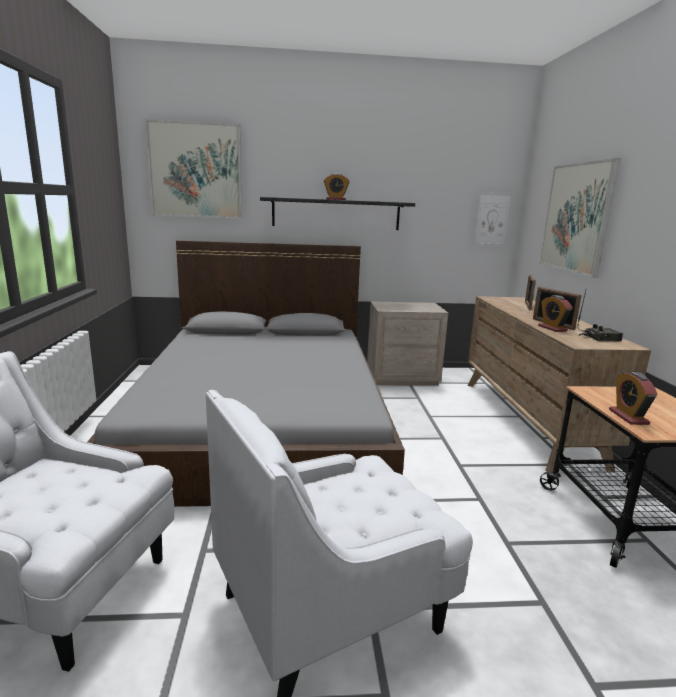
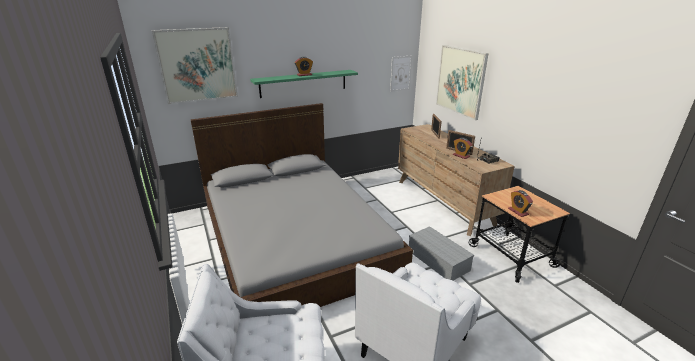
camera: 20 degrees left, 10 degrees up
black shelf [260,197,415,230] -> green shelf [250,70,358,98]
beige nightstand [367,301,448,386] -> none
none -> grey storage box [409,226,474,281]

